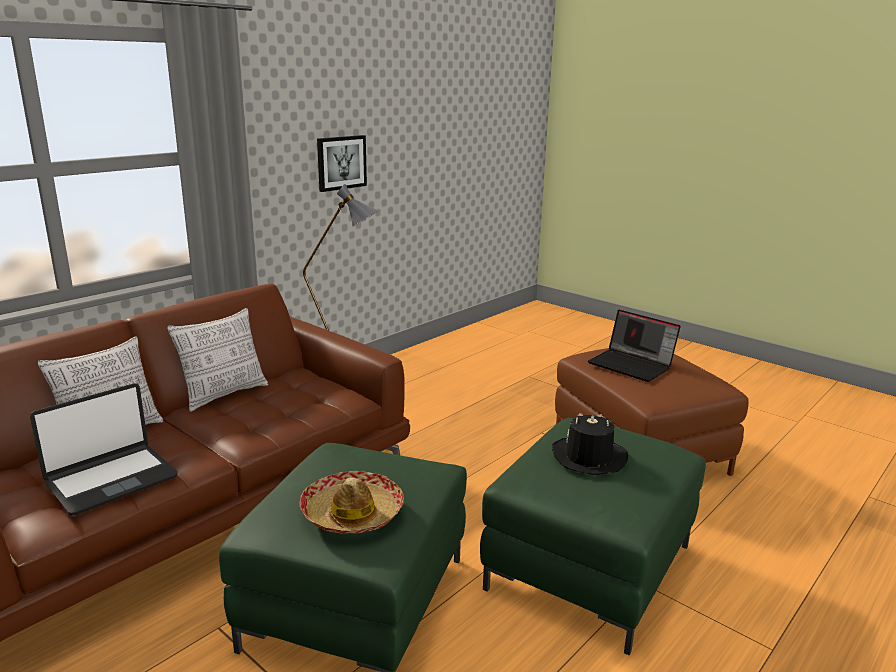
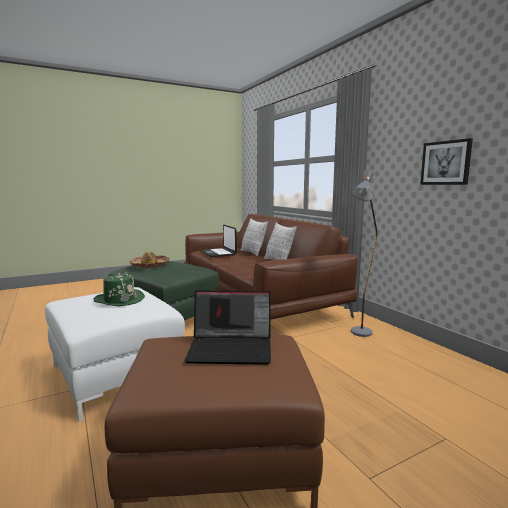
camera: 110 degrees right, 10 degrees down
green ottoman [480,418,706,655] -> white ottoman [45,287,185,422]
black hat [552,414,628,475] -> green hat [93,273,145,306]
laptop [588,310,681,382] -> laptop turned 150 degrees counterclockwise [184,290,271,365]

